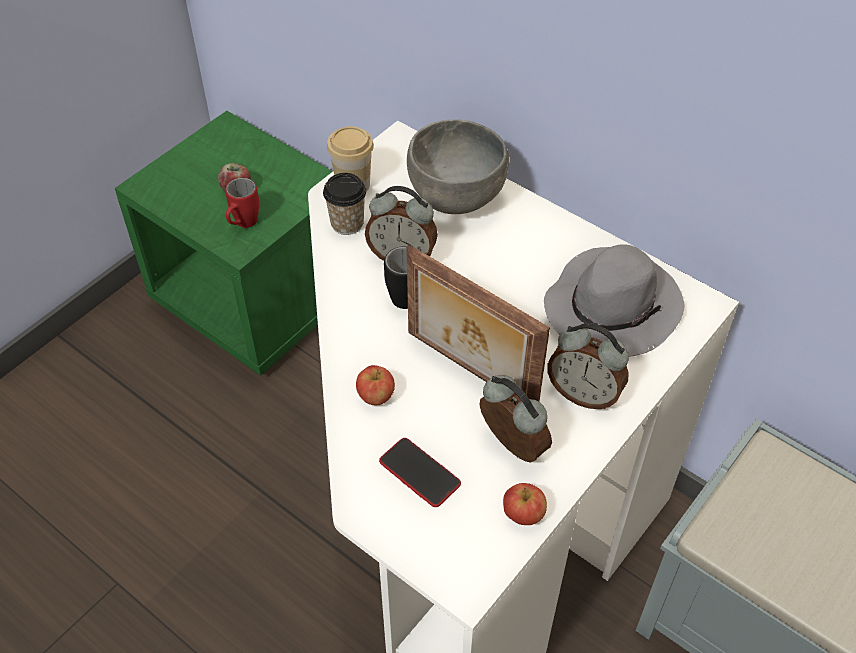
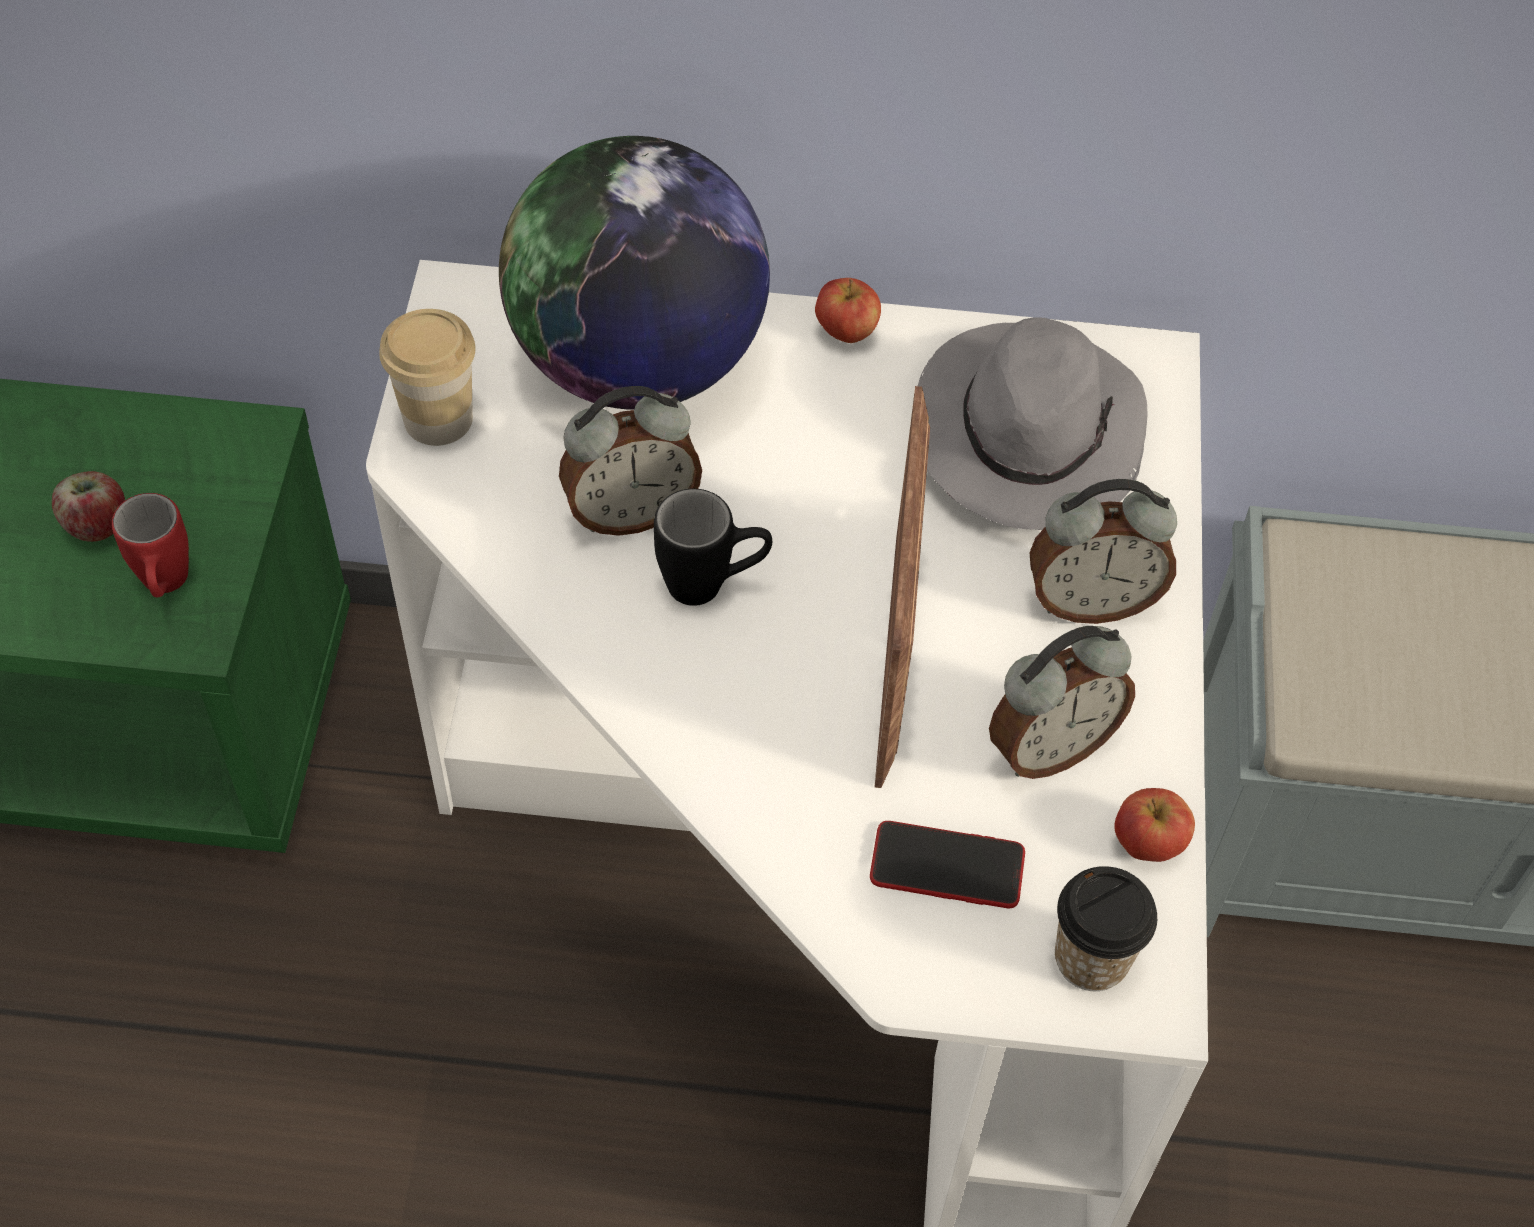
camera: 35 degrees left, 5 degrees up
cup [323,173,366,235] -> cup moved to [1055,866,1157,991]
apple [356,365,395,405] -> apple moved to [815,278,881,343]
picture frame [406,244,550,402] -> picture frame turned 90 degrees counterclockwise [875,386,930,788]
grey bowl [407,119,509,214] -> globe [499,136,770,410]
alarm clock [479,375,552,463] -> alarm clock turned 135 degrees clockwise [989,626,1135,779]

